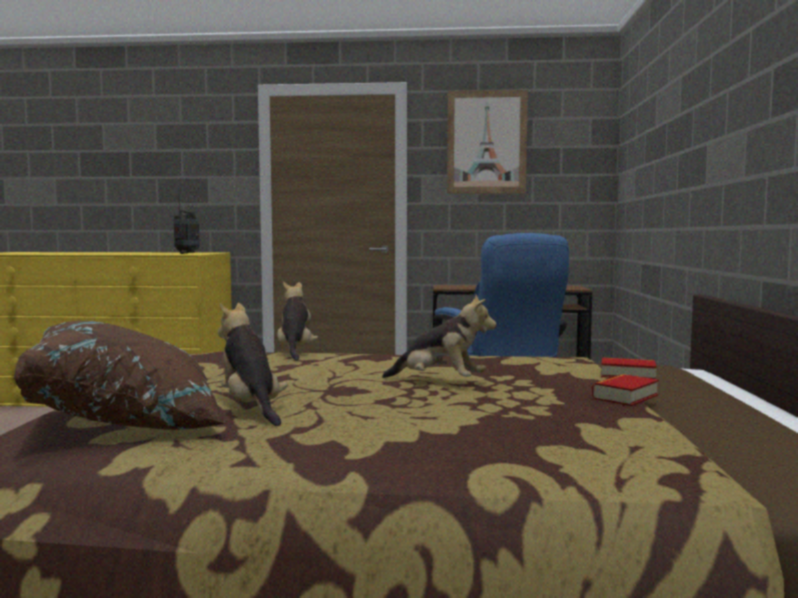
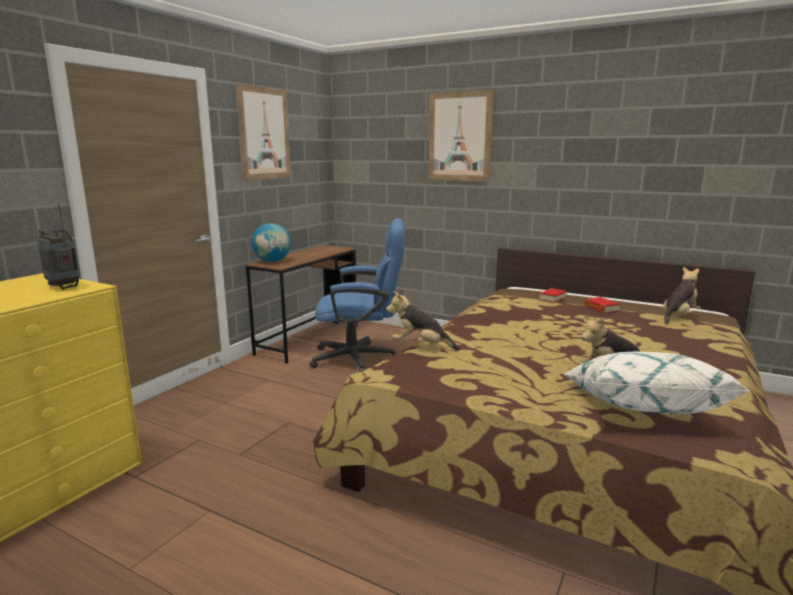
camera: 65 degrees left, 10 degrees up
brown pillow [14,321,226,430] -> white pillow [564,352,750,414]
plush toy [382,295,497,378] -> plush toy moved to [663,266,700,324]
none -> globe [252,223,291,262]
none -> picture [428,90,494,182]

